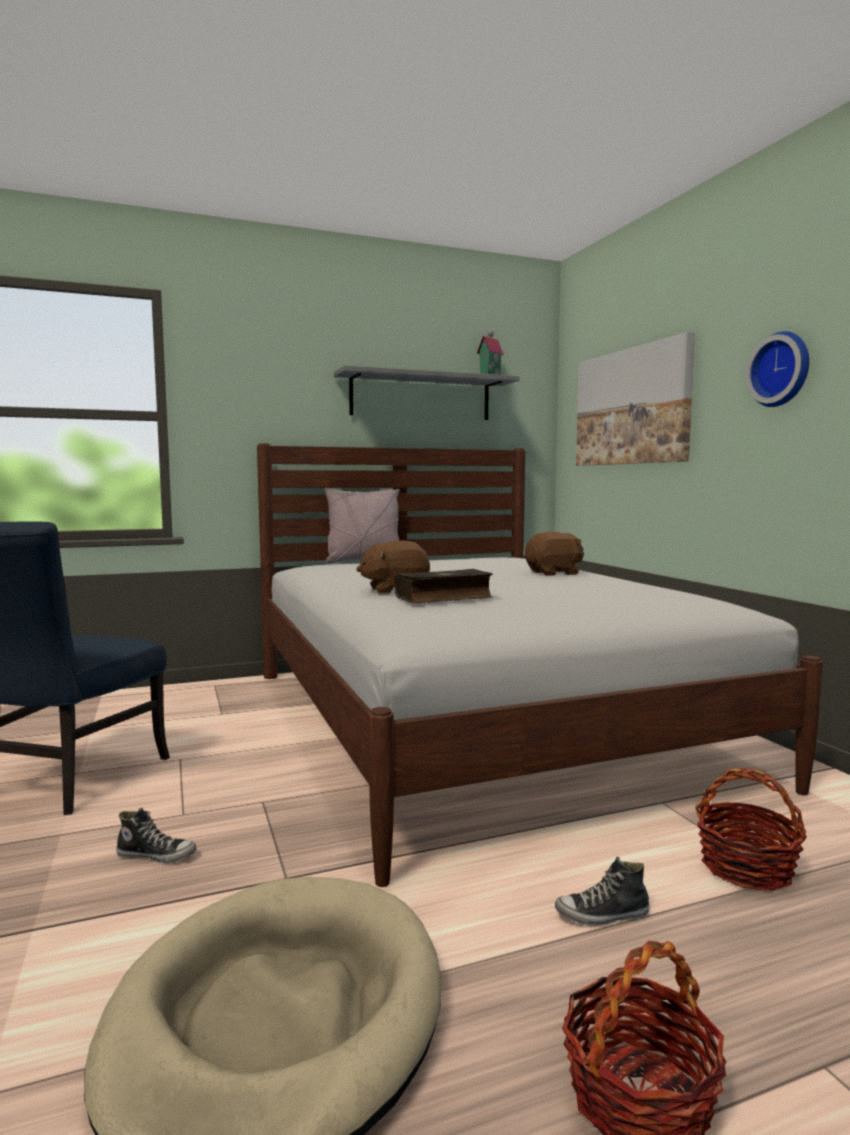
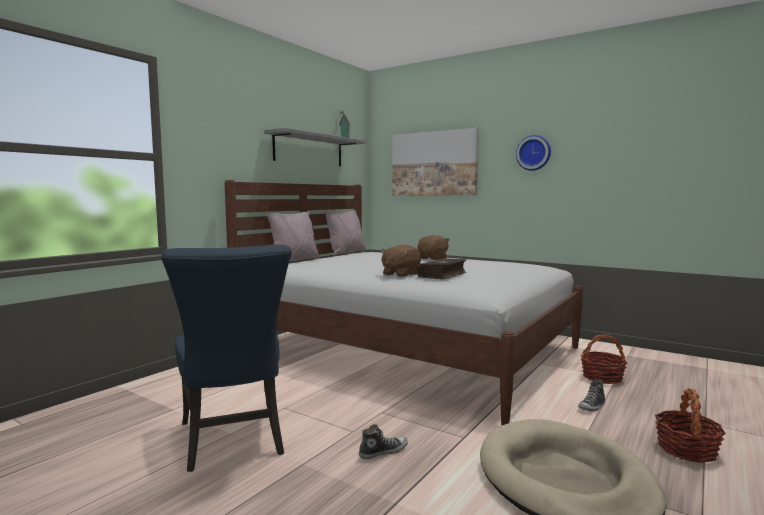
camera: 35 degrees left, 0 degrees up
none -> purple pillow [324,210,366,256]

